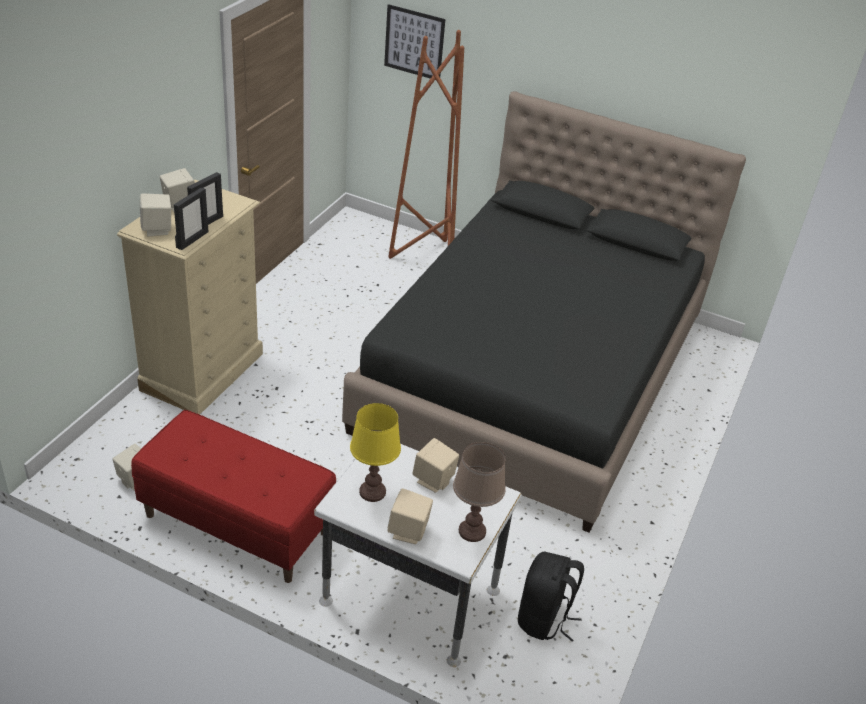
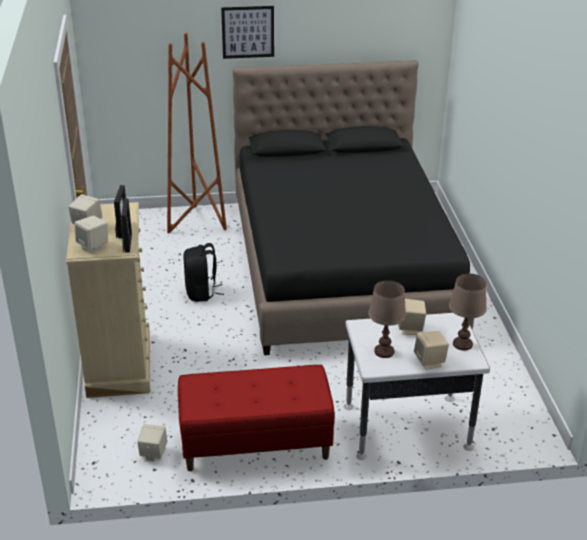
camera: 30 degrees left, 5 degrees down
yellow table lamp [350,403,401,502] -> brown table lamp [368,280,406,358]
picture [384,4,445,79] -> picture moved to [221,6,274,59]
black backpack [518,552,584,641] -> black backpack moved to [184,243,224,302]

